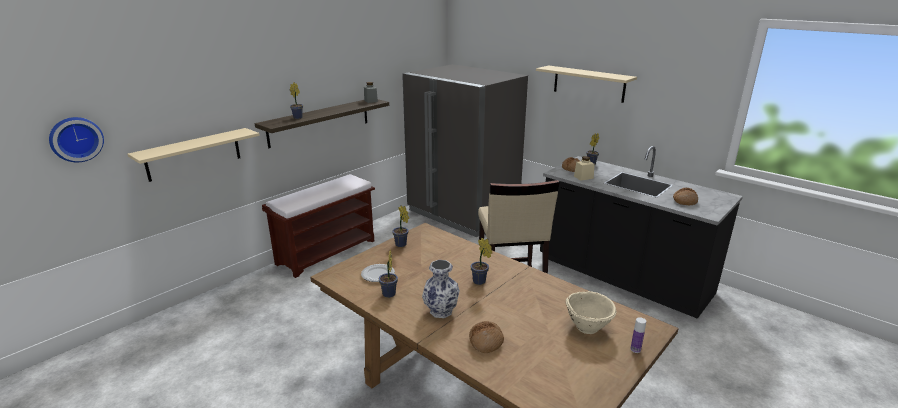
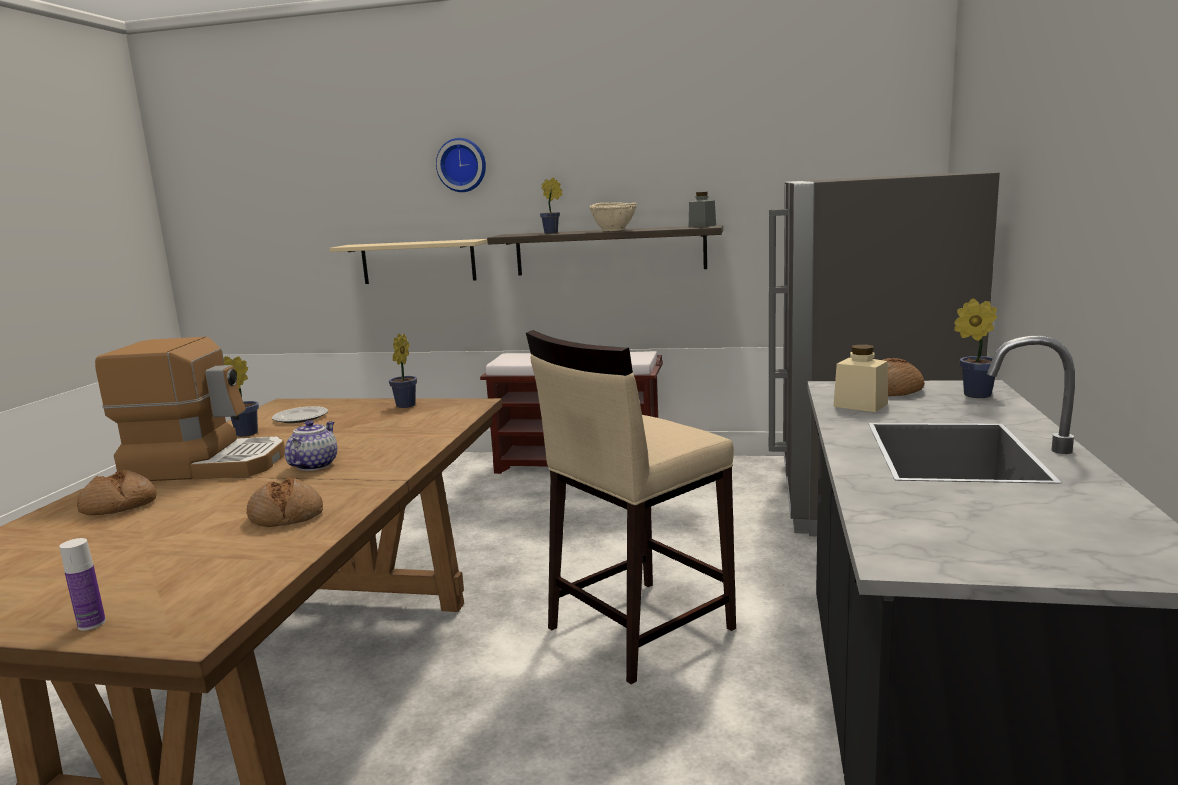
camera: 60 degrees right, 10 degrees down
wall clock [49,117,104,162] -> wall clock moved to [436,138,486,192]
vase [422,260,460,318] -> coffee machine [95,337,285,481]
potted plant [471,238,492,285] -> teapot [285,420,337,471]
beige shelf [536,65,637,103] -> none
beige bowl [565,291,617,334] -> beige bowl moved to [589,202,637,231]
bread [673,188,698,205] -> bread moved to [246,477,323,527]

